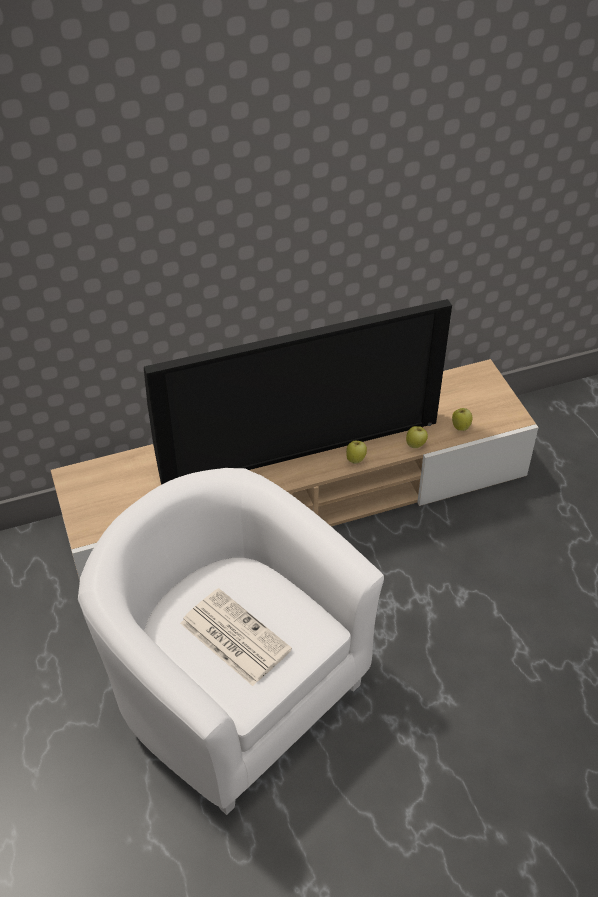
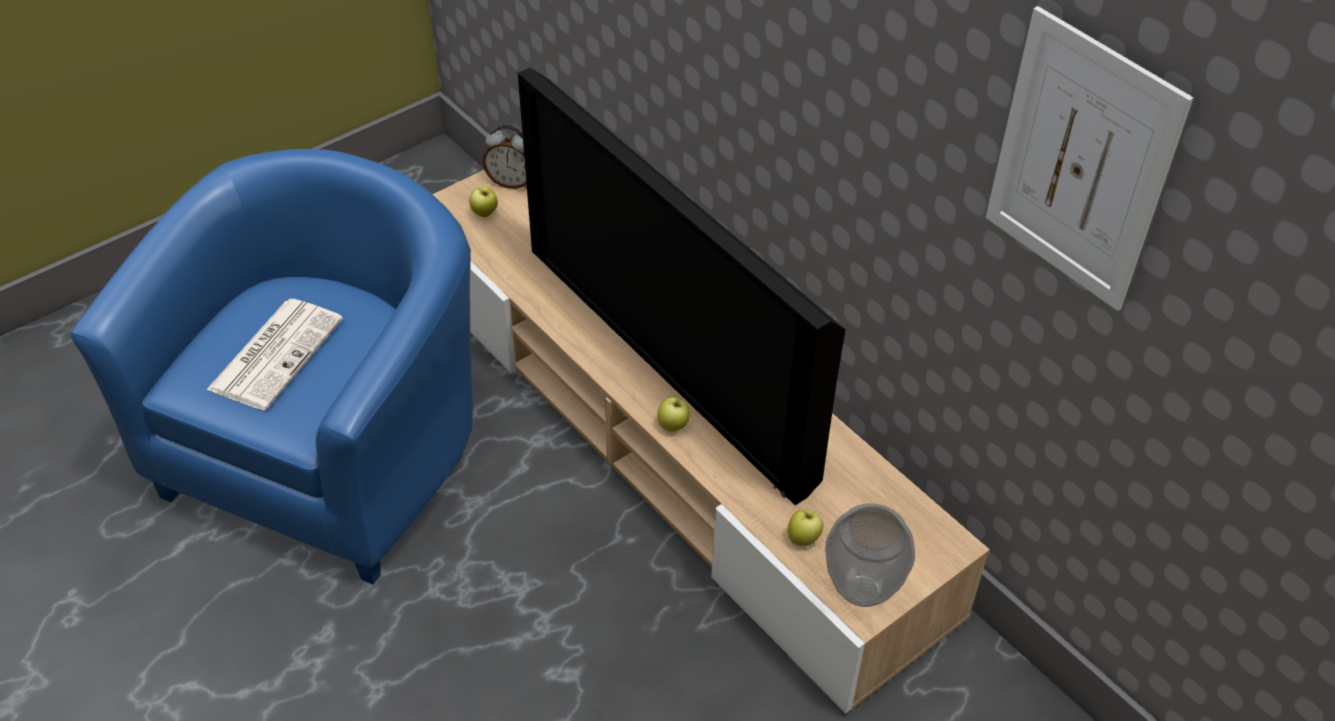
camera: 70 degrees right, 0 degrees up
white armchair [78,468,384,815] -> blue armchair [71,149,473,584]
apple [406,426,428,448] -> apple moved to [469,186,498,217]
none -> alarm clock [483,125,527,189]
none -> vase [825,503,915,607]
none -> picture [986,6,1193,311]

